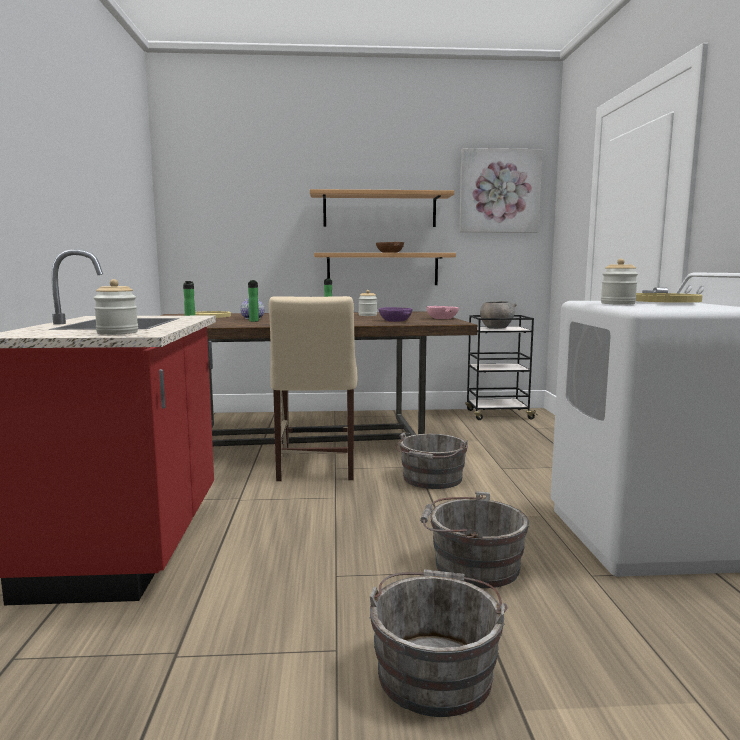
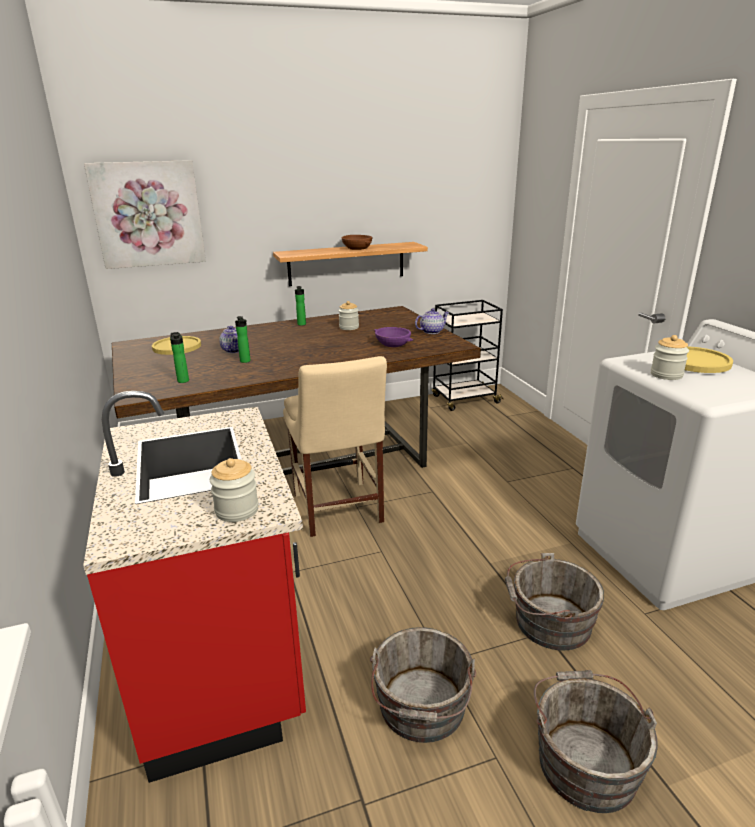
camera: 15 degrees left, 15 degrees up
shelf [310,189,454,227] -> none
grey bucket [396,432,468,489] -> grey bucket moved to [370,627,476,743]
pink bowl [426,306,459,319] -> teapot [415,309,449,334]
picture [459,148,543,233] -> picture moved to [84,160,206,269]
grey bowl [480,301,517,329] -> none

